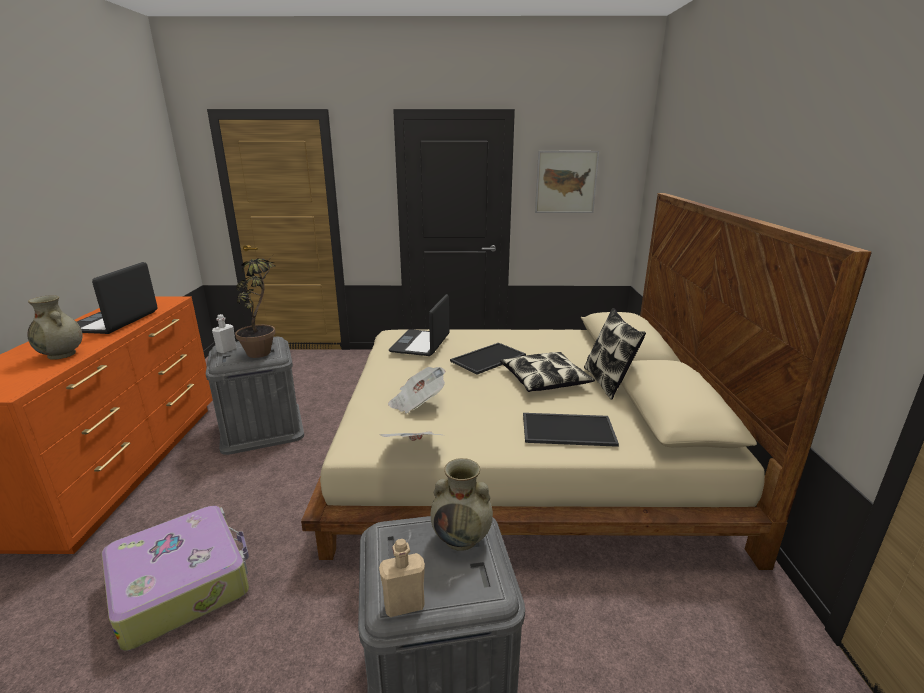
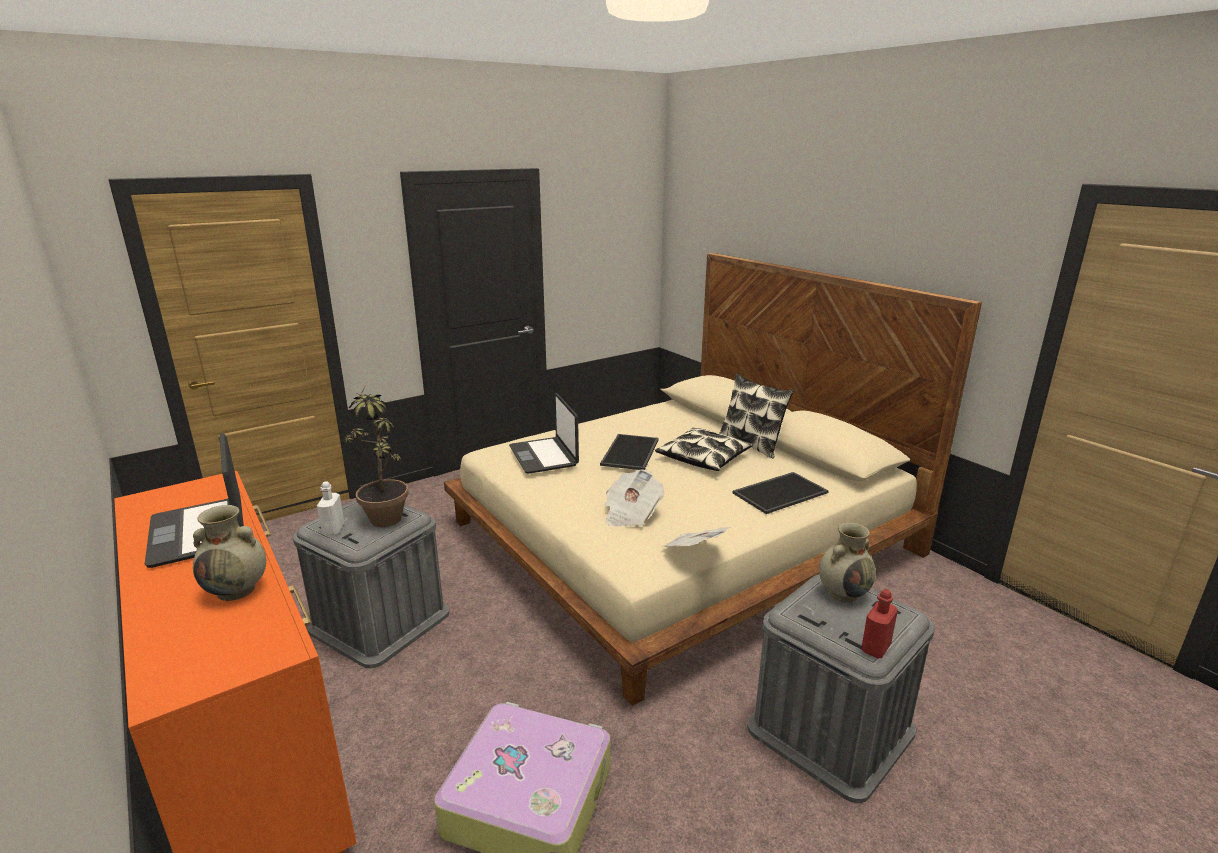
camera: 35 degrees left, 0 degrees up
beige bottle [379,539,425,617] -> red bottle [861,589,898,658]
picture [535,151,599,213] -> none

